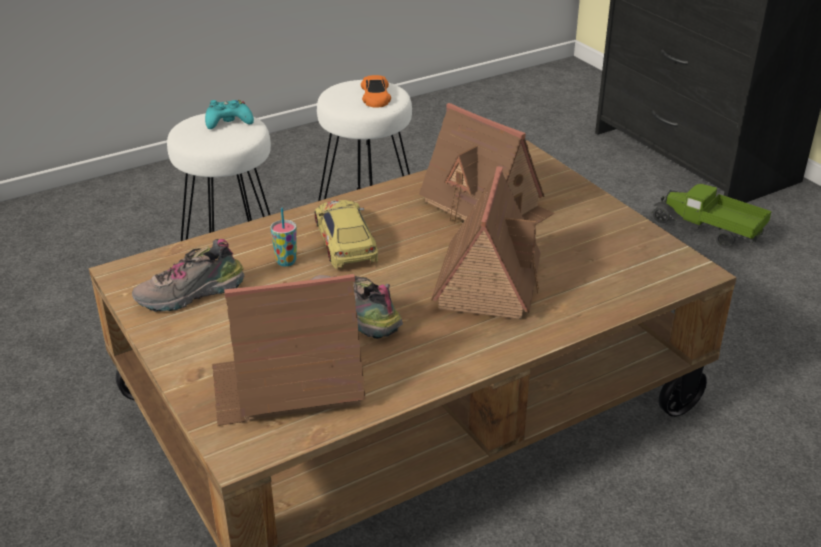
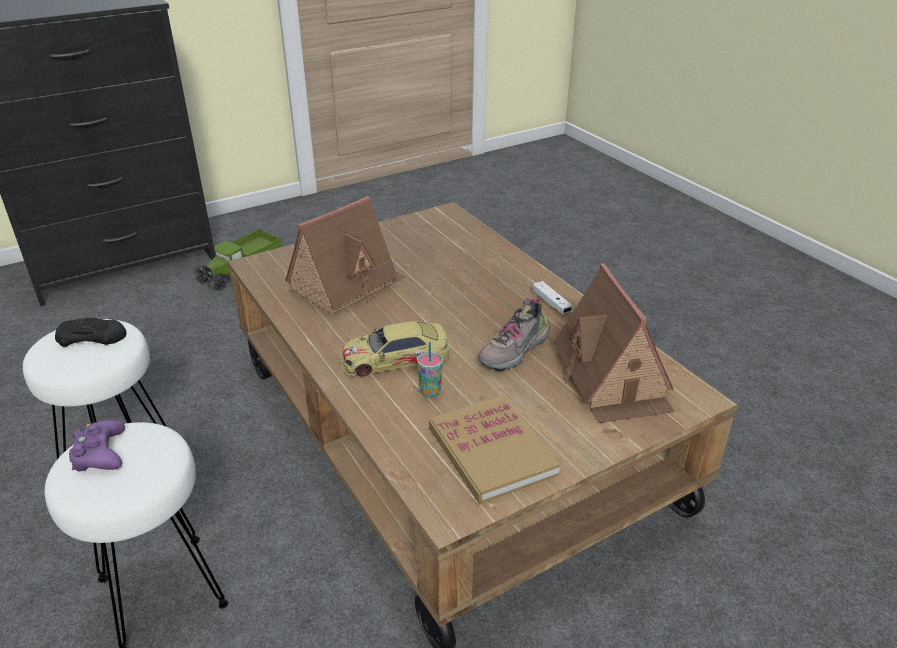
camera: 90 degrees left, 0 degrees up
shoe [132,239,244,312] -> book [429,395,560,504]
turquoise game controller [205,100,254,129] -> purple game controller [69,420,125,471]
orange toy car [361,75,391,108] -> black toy car [55,318,127,347]
toy house [431,166,541,320] -> none
none -> white game controller [533,281,572,314]

